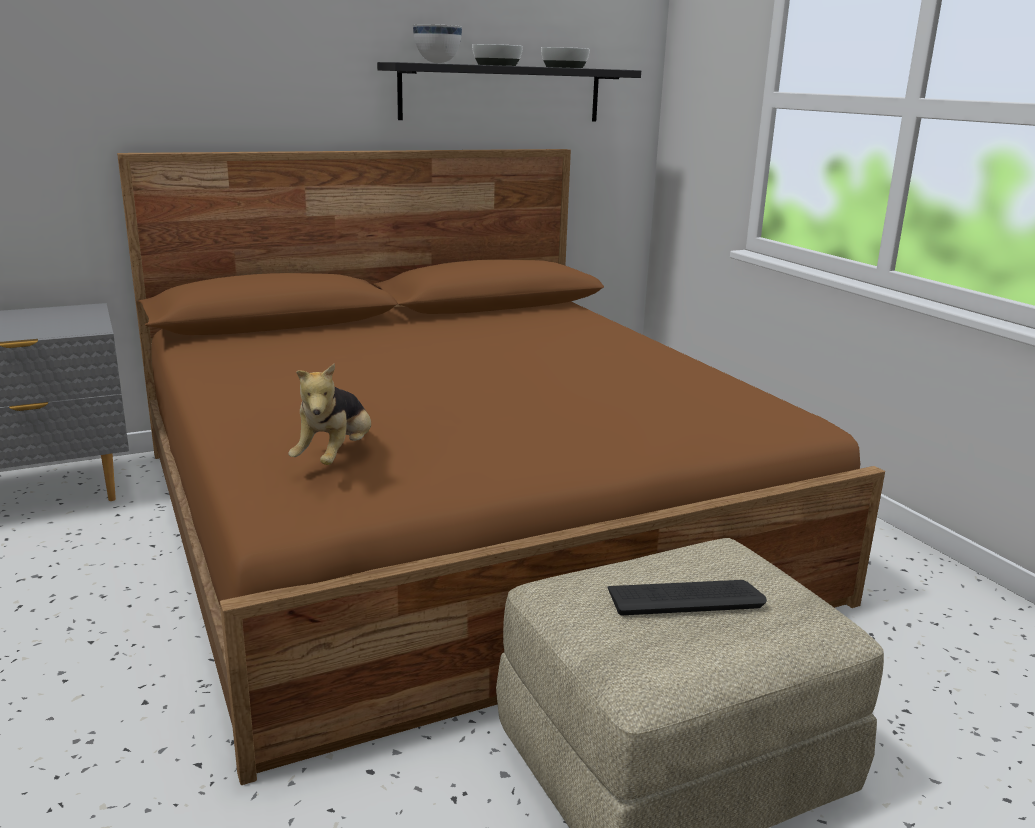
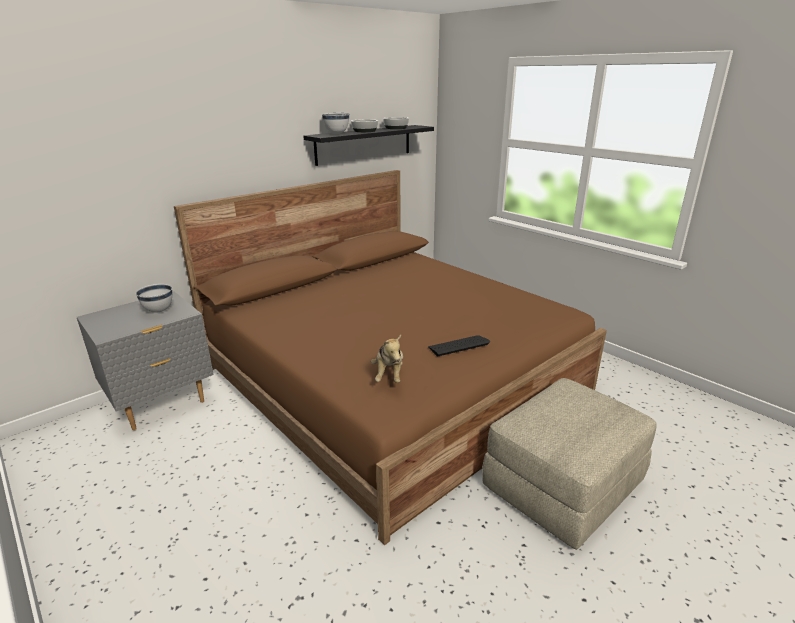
camera: 15 degrees left, 5 degrees up
keyboard [608,580,767,615] -> keyboard moved to [428,335,490,356]
none -> white bowl [136,284,172,313]

